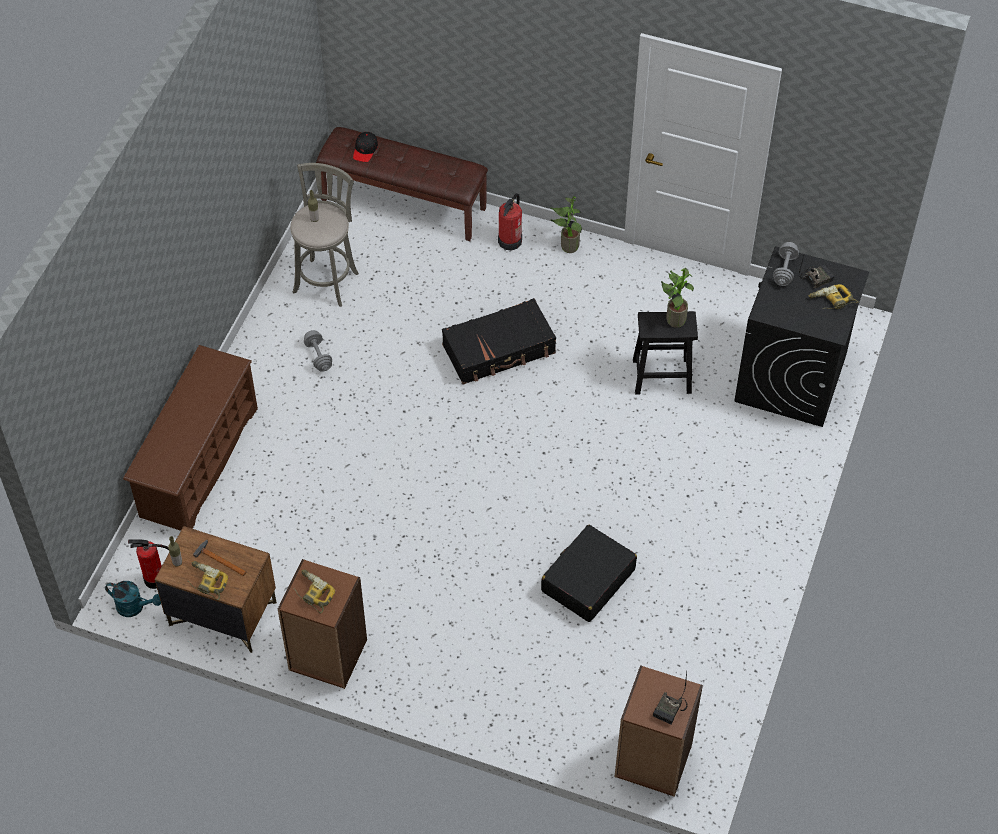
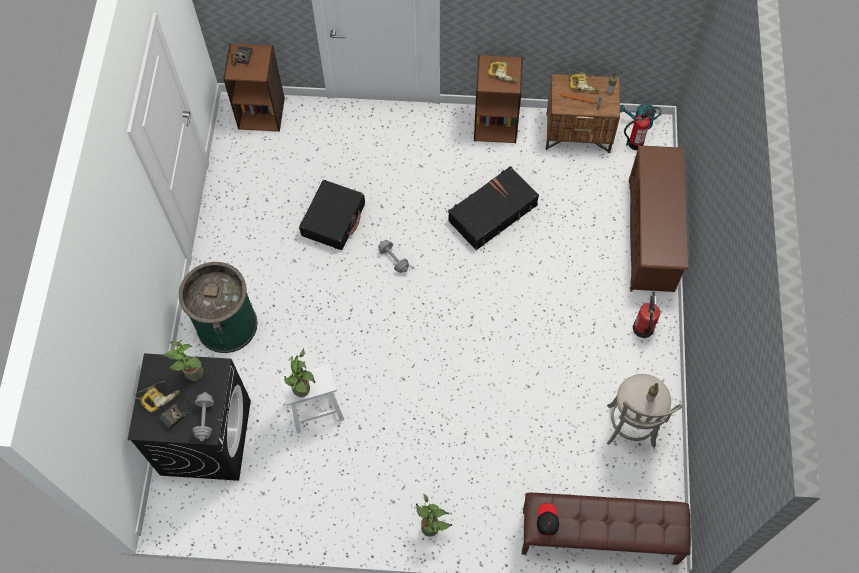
camera: 165 degrees right, 10 degrees up
grey dumbbell [304,330,332,372] -> grey dumbbell moved to [378,240,409,273]
black cap [353,132,378,162] -> black cap moved to [537,503,559,536]
black suitcase [442,298,556,385] -> black suitcase moved to [448,166,539,250]
fire extinguisher [498,193,522,250] -> fire extinguisher moved to [633,292,661,338]
black stool [633,311,698,395] -> white stool [280,364,344,434]
none -> potted plant [161,340,203,381]
none -> green trash can [179,262,257,353]

